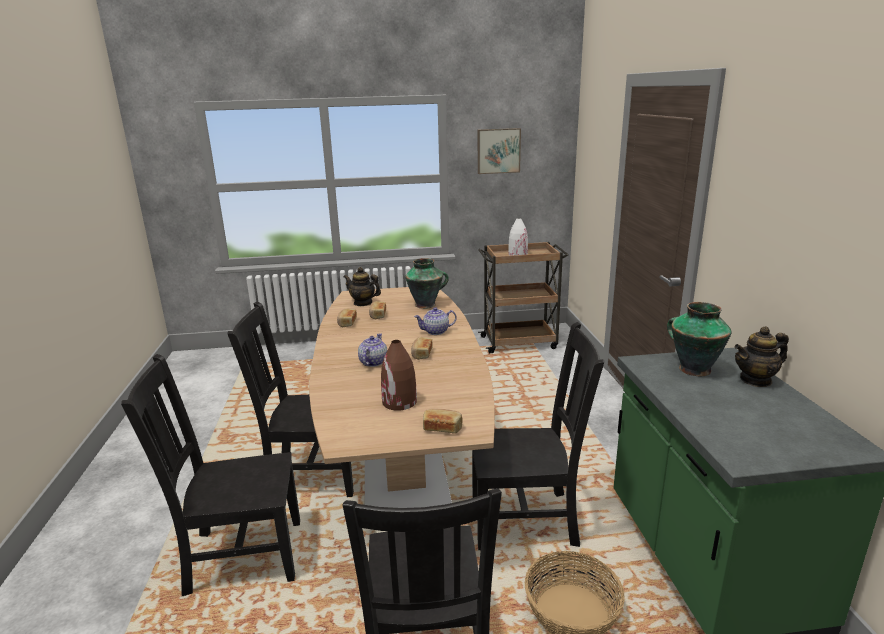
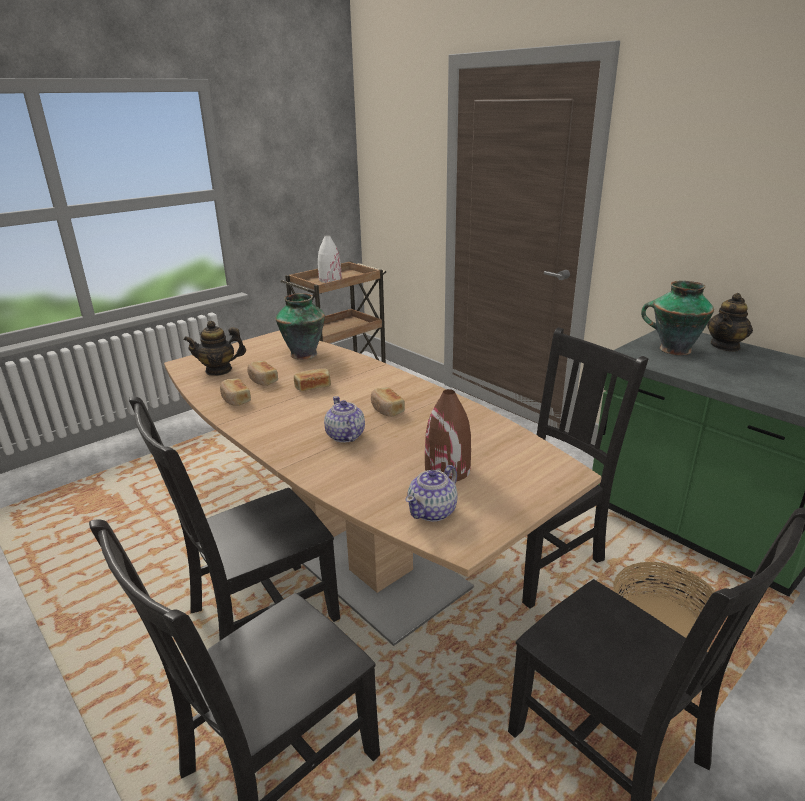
camera: 35 degrees left, 5 degrees up
teapot [414,307,457,335] -> teapot moved to [406,465,458,522]
bread [423,409,462,434] -> bread moved to [294,368,331,391]
picture [478,128,521,174] -> none

